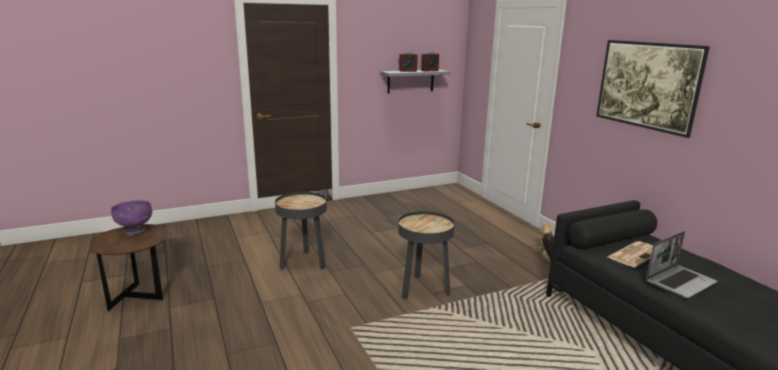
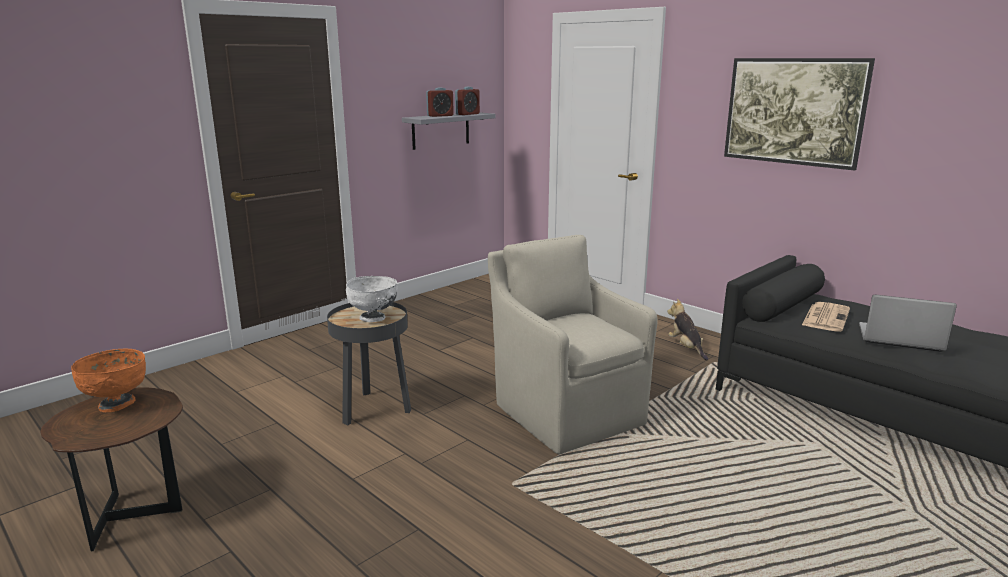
camera: 20 degrees left, 0 degrees up
purple bowl [111,200,152,236] -> orange bowl [71,349,146,412]
black side table [398,211,455,300] -> beige armchair [488,235,658,455]
laptop [646,231,718,298] -> laptop turned 105 degrees counterclockwise [859,295,957,352]
none -> white bowl [346,276,398,322]

